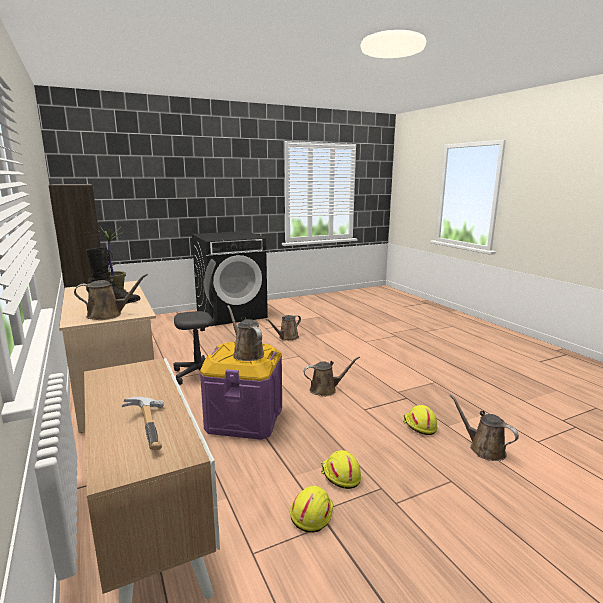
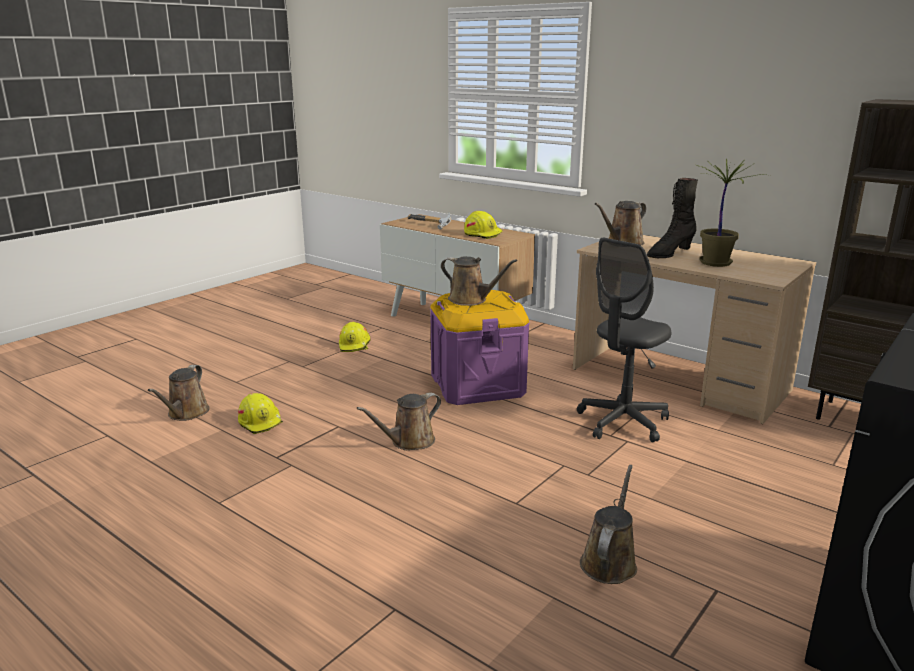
camera: 155 degrees right, 5 degrees up
yellow hard hat [321,450,361,489] -> yellow hard hat moved to [464,211,502,239]
brown watering can [450,394,519,461] -> brown watering can turned 75 degrees clockwise [148,365,210,421]

